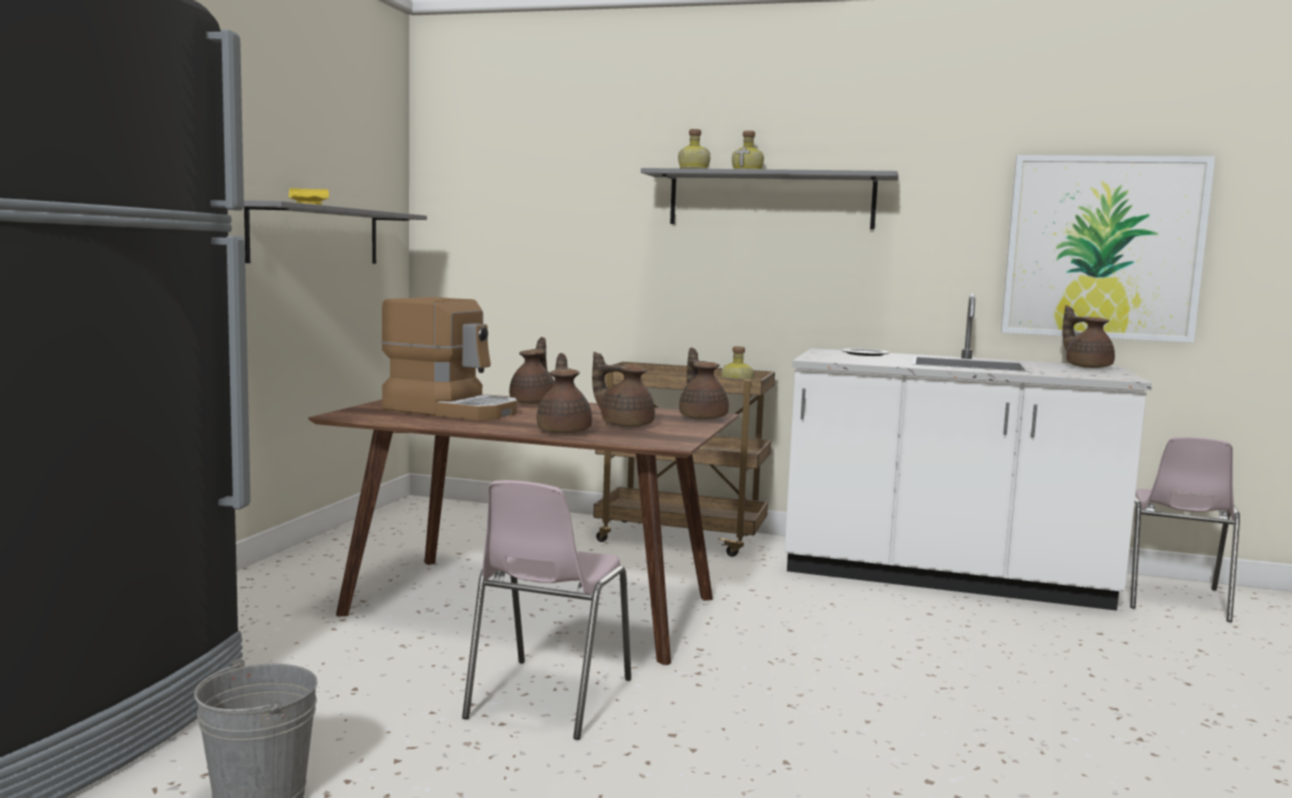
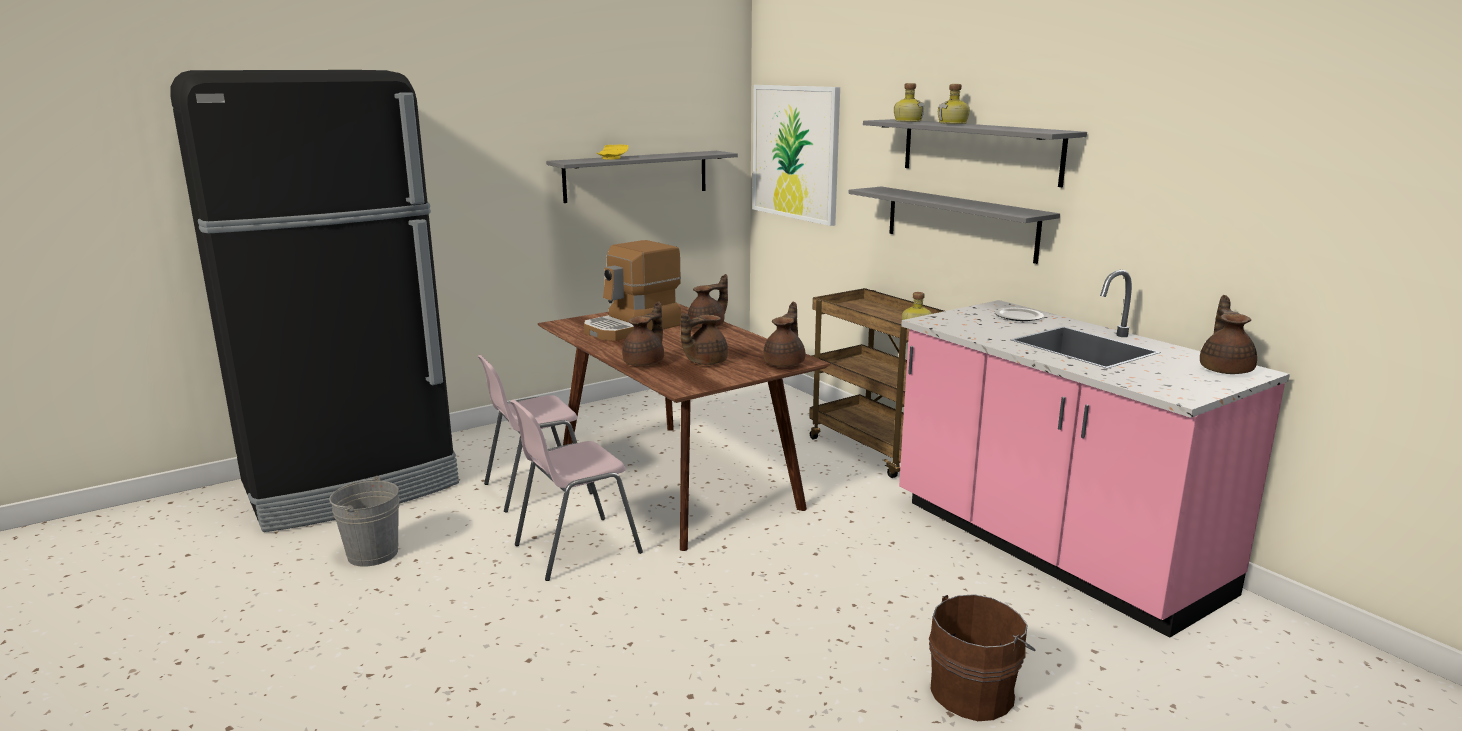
camera: 40 degrees right, 10 degrees up
coffee machine [381,297,518,421] -> coffee machine turned 75 degrees clockwise [584,240,681,341]
brown teapot [592,351,655,427] -> brown teapot turned 105 degrees counterclockwise [681,313,728,365]
white counter [785,294,1152,611] -> pink counter [899,270,1290,638]
picture [1001,155,1215,343] -> picture moved to [753,85,840,226]
pink chair [1130,437,1240,622] -> pink chair moved to [477,355,593,513]
none -> grey shelf [849,187,1060,264]
none -> brown bucket [929,594,1035,721]

